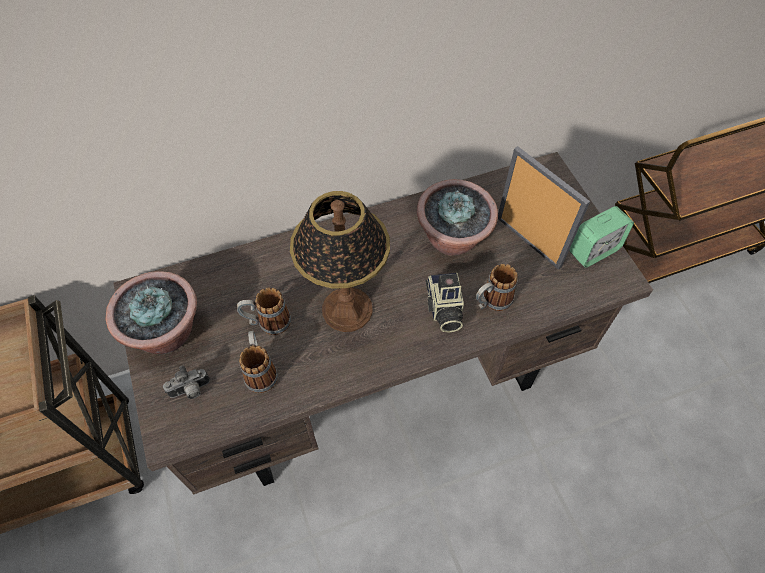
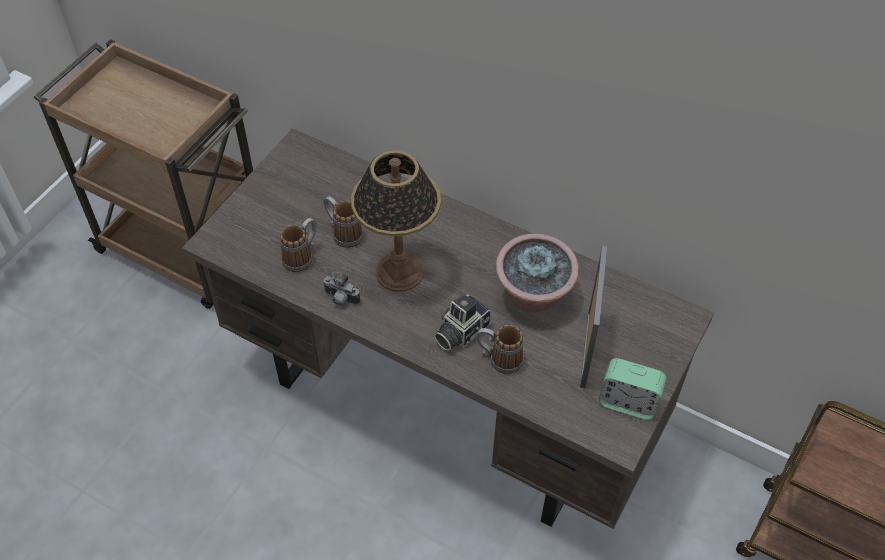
camera: 50 degrees right, 5 degrees down
potted plant [105,271,197,354] -> none
camera [163,366,210,399] -> camera moved to [323,273,360,306]

